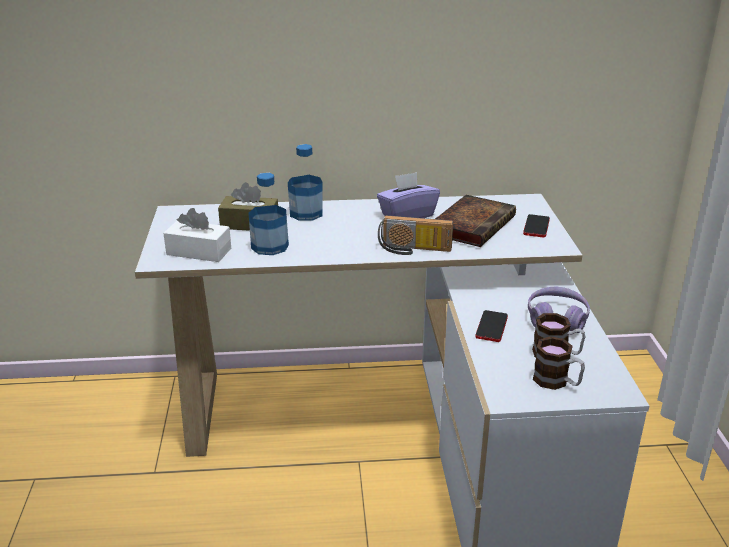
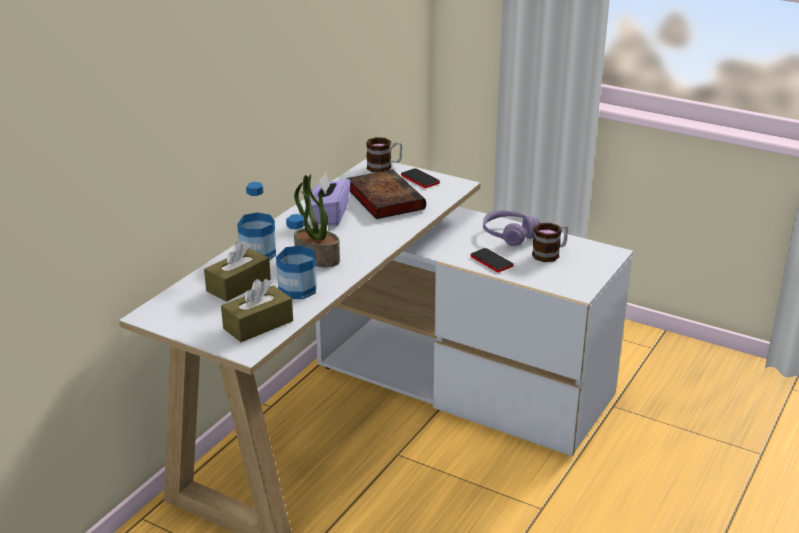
camera: 55 degrees left, 0 degrees up
white tissue box [163,208,231,262] -> brown tissue box [221,279,293,342]
radio [378,215,453,255] -> none
mug [533,336,585,390] -> mug moved to [366,137,402,173]
none -> potted plant [294,174,340,267]

